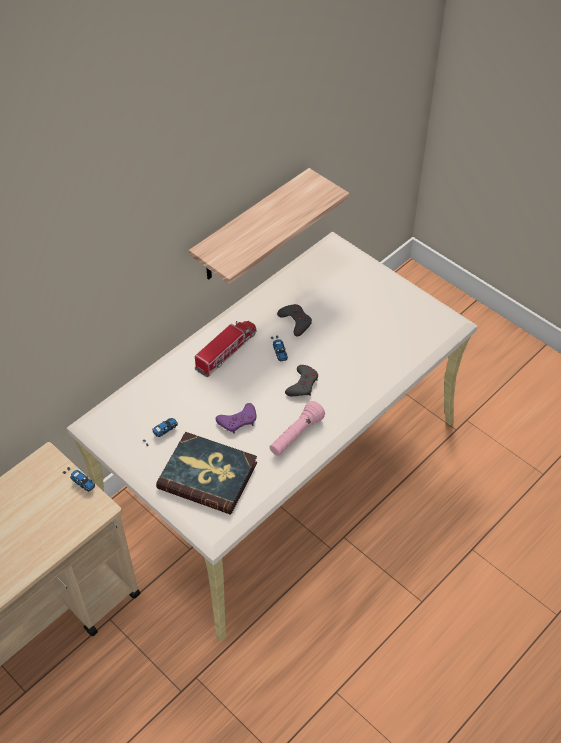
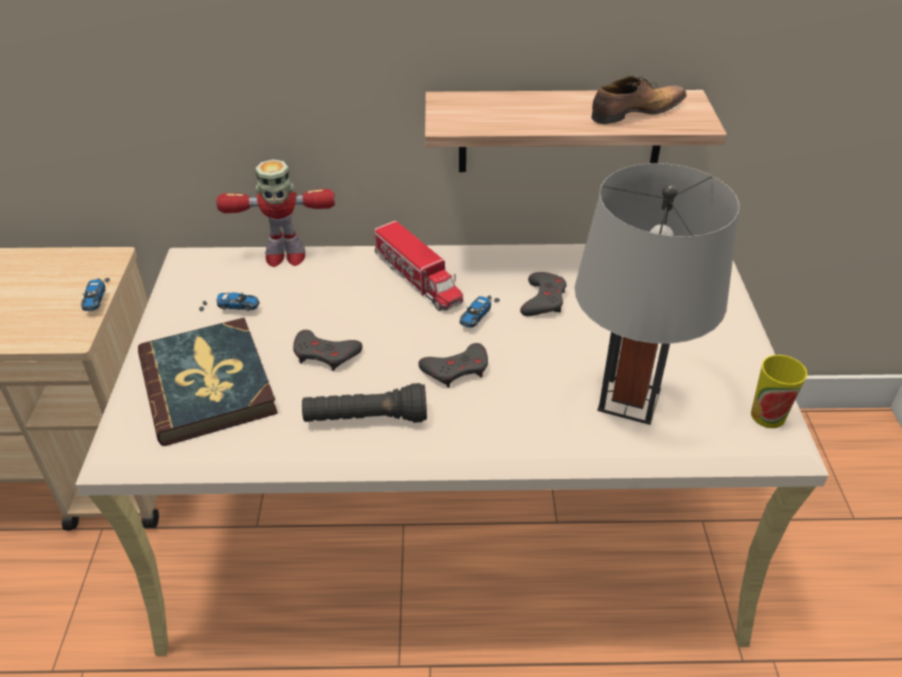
camera: 45 degrees right, 10 degrees down
toy truck [195,321,256,377] -> toy truck turned 60 degrees clockwise [374,221,463,311]
purple game controller [216,403,256,434] -> grey game controller [293,330,362,371]
pink flashlight [270,401,325,456] -> black flashlight [302,383,427,423]
none -> toy robot [216,159,335,267]
none -> grey table lamp [574,163,739,425]
none -> shoe [591,76,687,124]
none -> cup [751,355,807,428]

